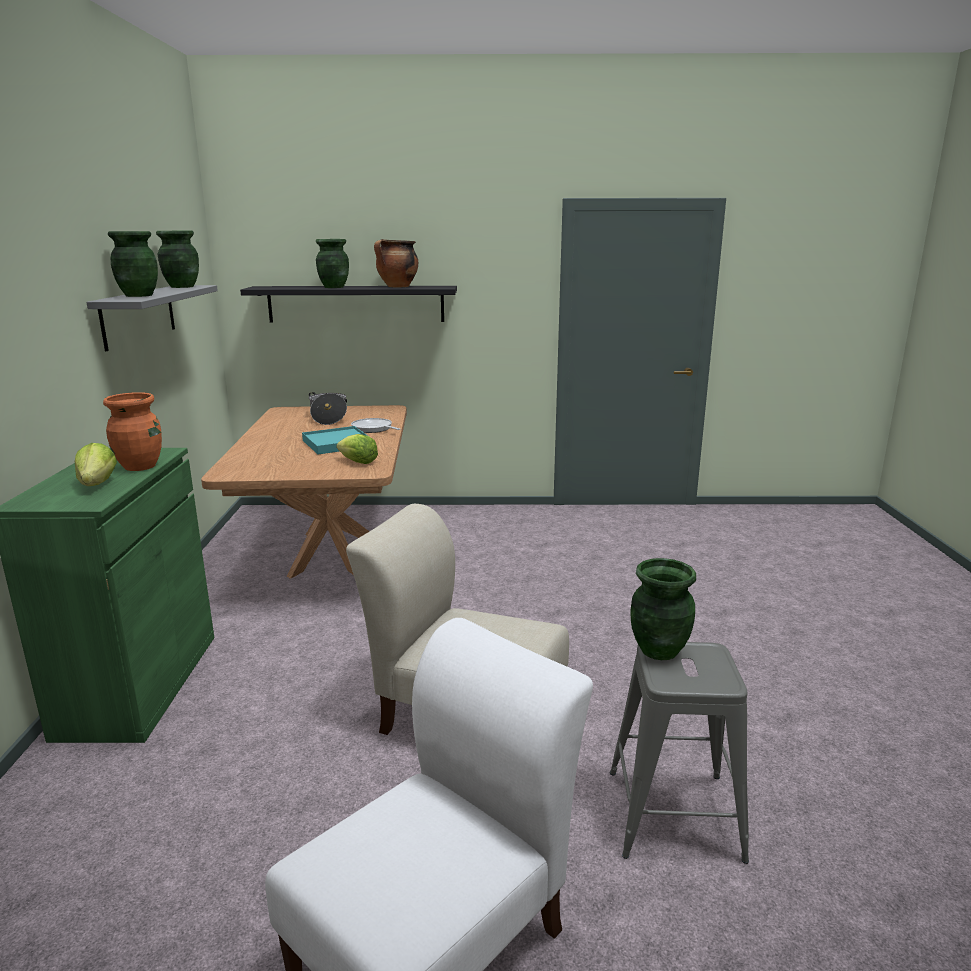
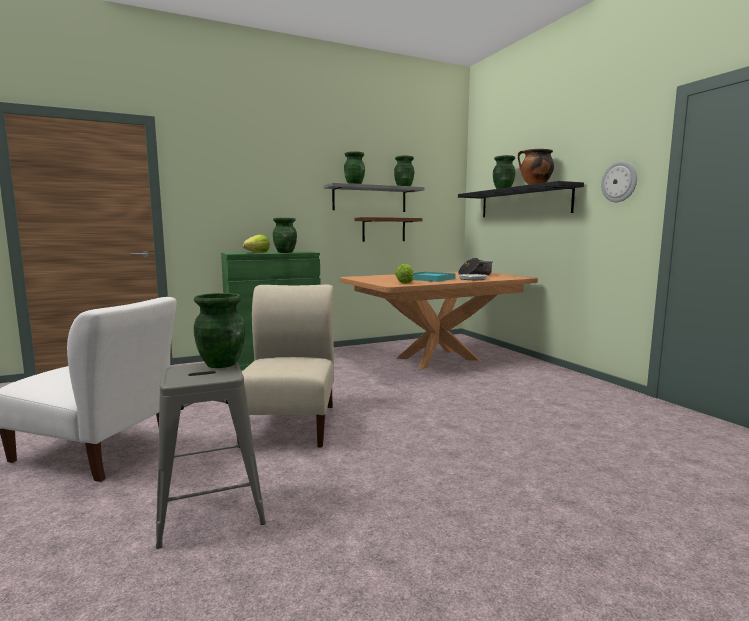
camera: 65 degrees right, 10 degrees down
orange vase [103,392,162,471] -> green vase [273,218,297,253]
none -> brown shelf [354,217,423,242]
none -> wall clock [601,161,637,202]

